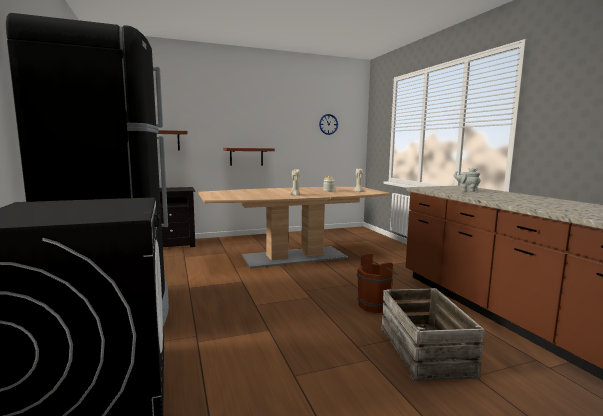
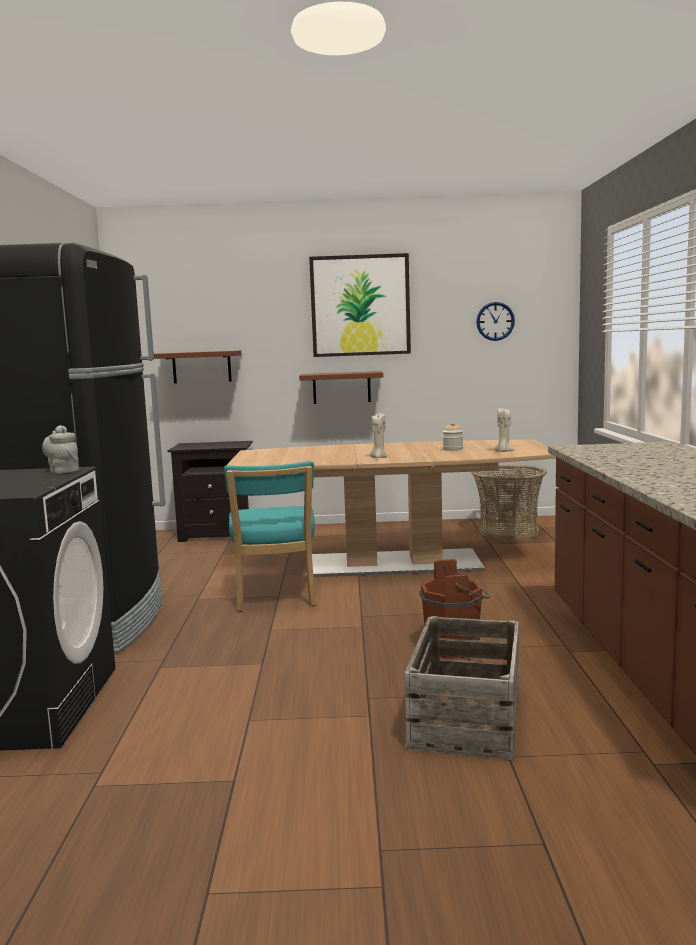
camera: 20 degrees right, 0 degrees up
grey teapot [454,168,480,192] -> grey teapot moved to [42,425,79,474]
none -> turquoise chair [224,461,316,611]
none -> picture [309,253,411,357]
none -> basket [472,465,547,540]

